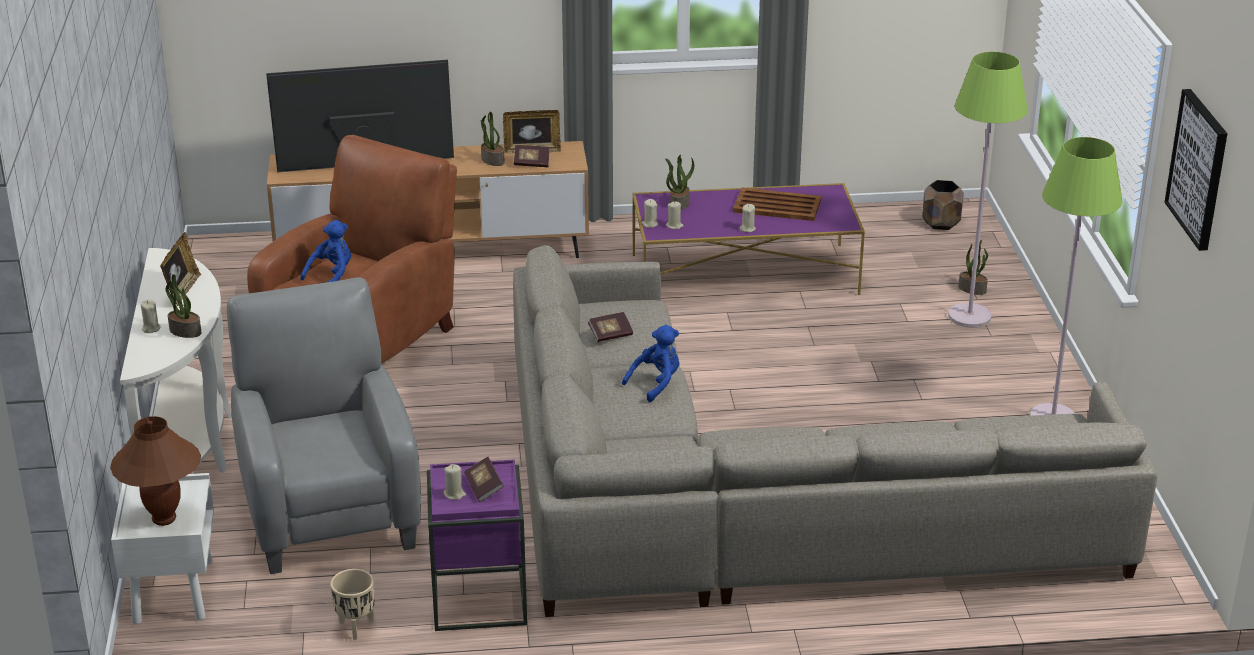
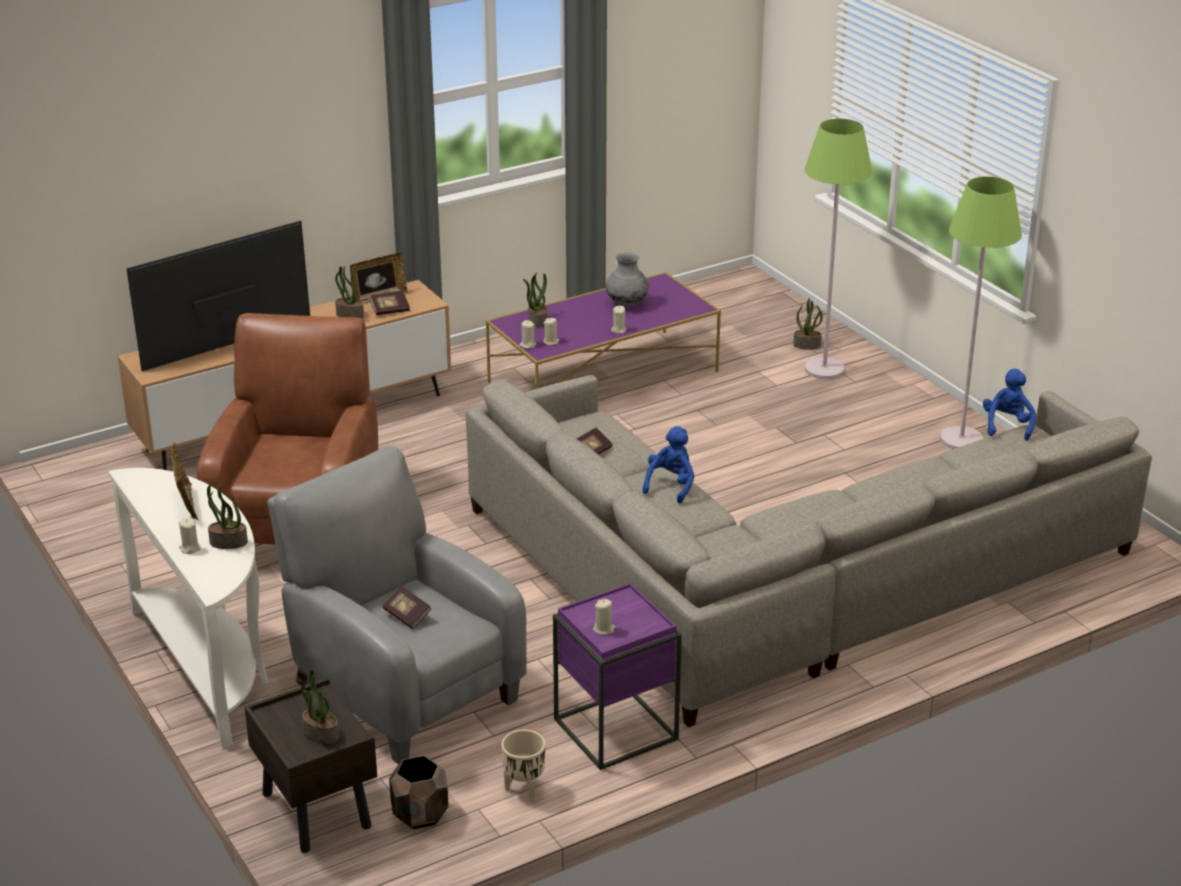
camera: 25 degrees left, 0 degrees up
brown table lamp [110,416,201,526] -> potted plant [301,670,339,744]
white nightstand [111,473,214,625] -> brown nightstand [244,678,377,853]
blue plush toy [300,220,351,282] -> blue plush toy moved to [983,369,1036,440]
book [464,457,504,502] -> book moved to [382,586,432,629]
brown tray [733,188,821,221] -> grey vase [606,252,649,307]
brown planter [922,180,964,230] -> brown planter moved to [389,756,449,829]
picture [1165,89,1227,251] -> none

